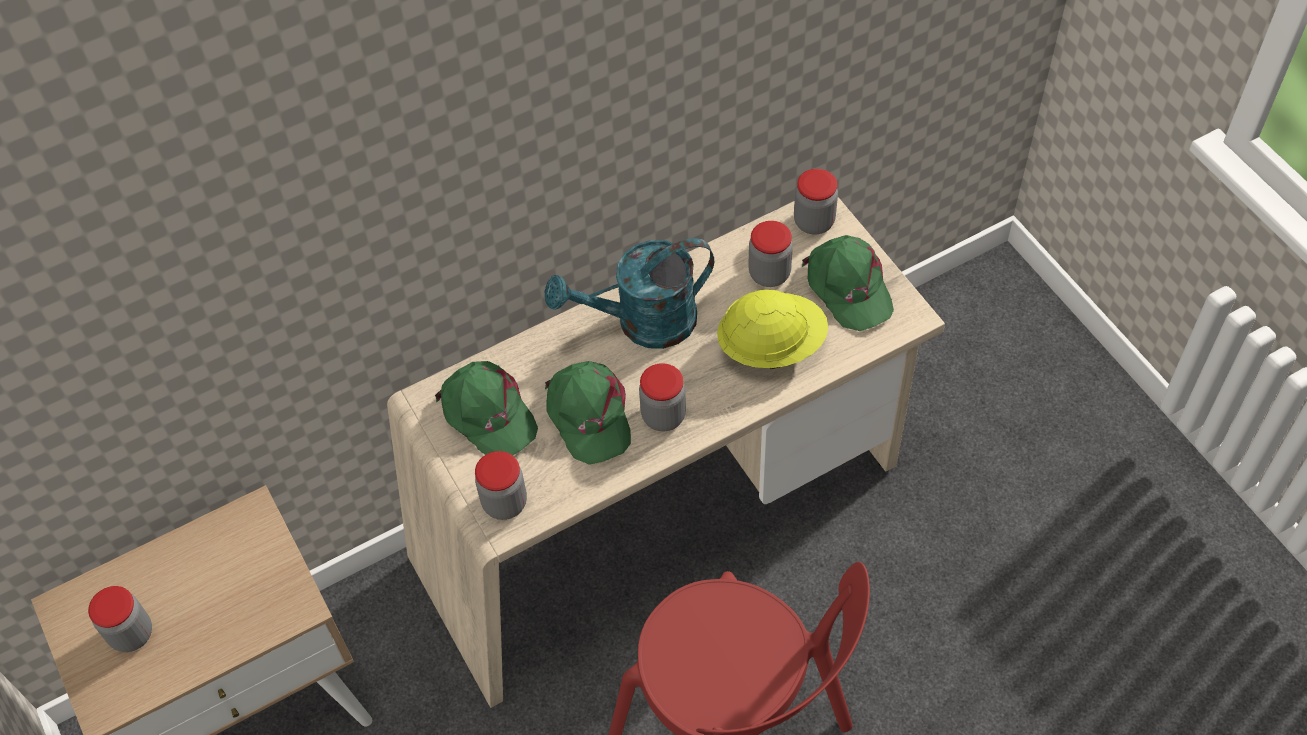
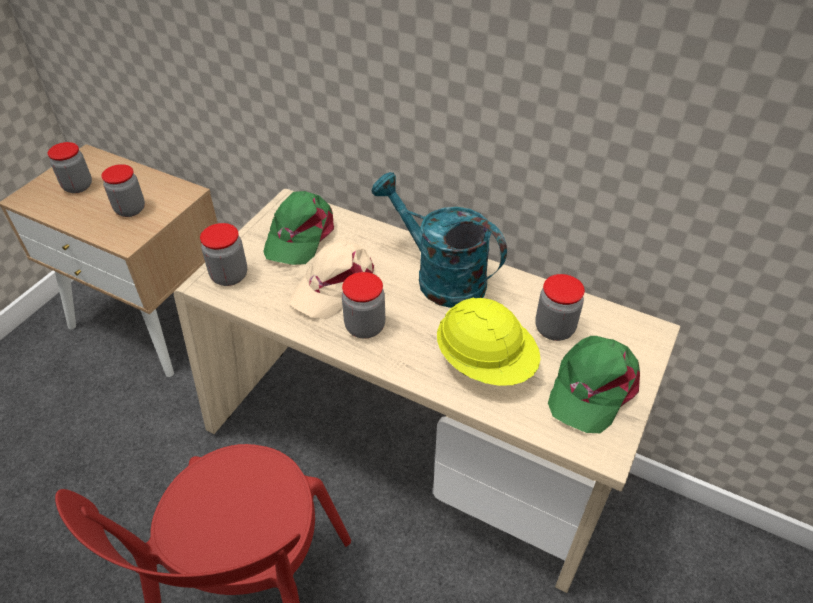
camera: 55 degrees right, 10 degrees down
green cap [545,361,631,465] -> beige cap [289,239,374,319]
jar [794,169,838,234] -> jar moved to [101,164,145,217]

